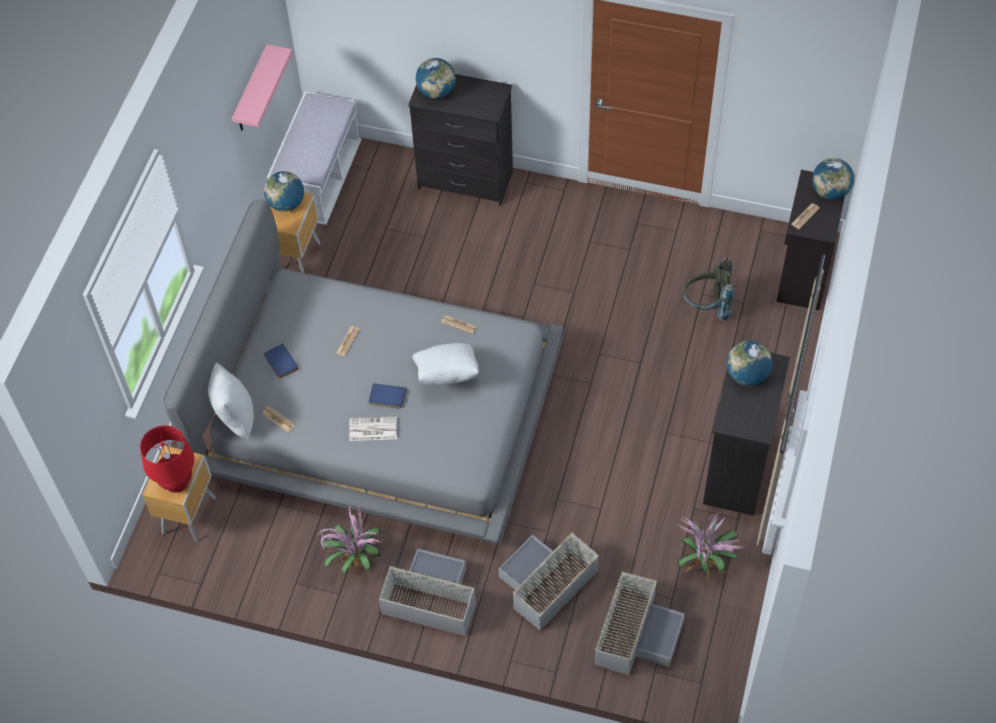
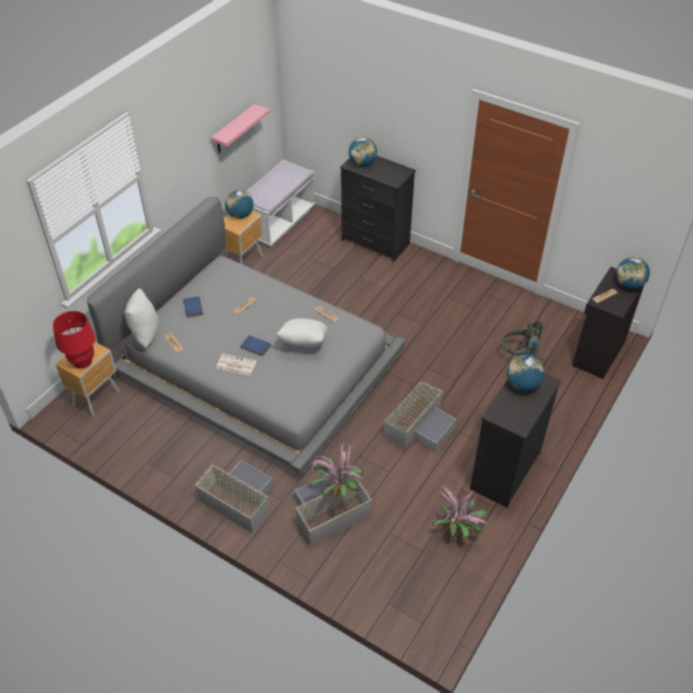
camera: 15 degrees right, 10 degrees down
potted plant [317,505,381,576] -> potted plant moved to [310,443,363,500]
grey storage box [594,571,685,675] -> grey storage box moved to [383,380,457,452]

